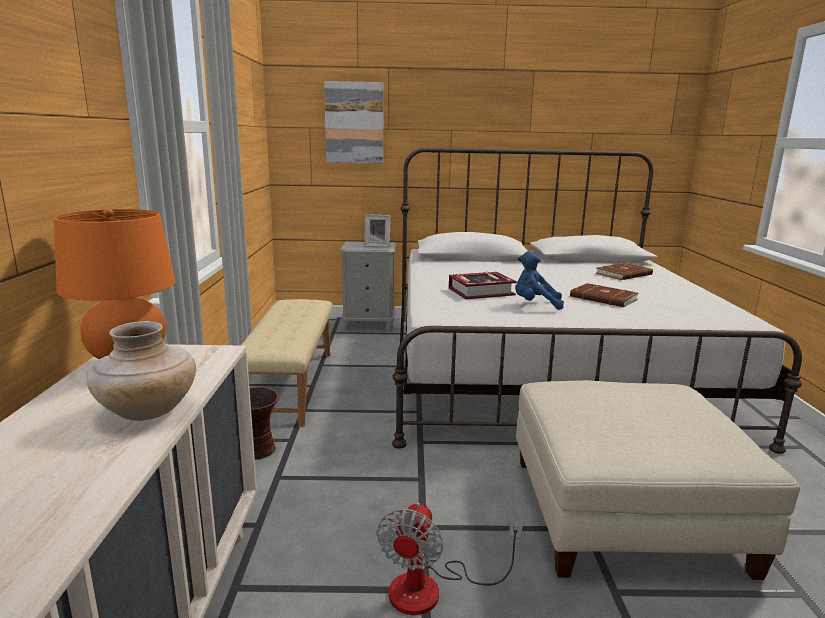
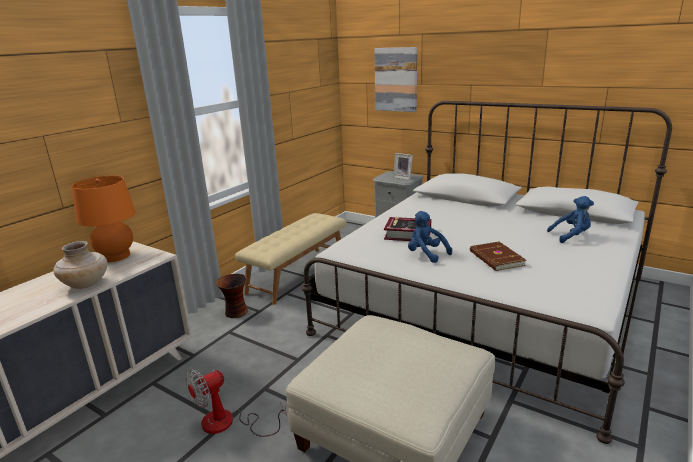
camera: 35 degrees right, 5 degrees up
brown book [596,263,653,280] -> blue plush toy [547,196,594,243]

